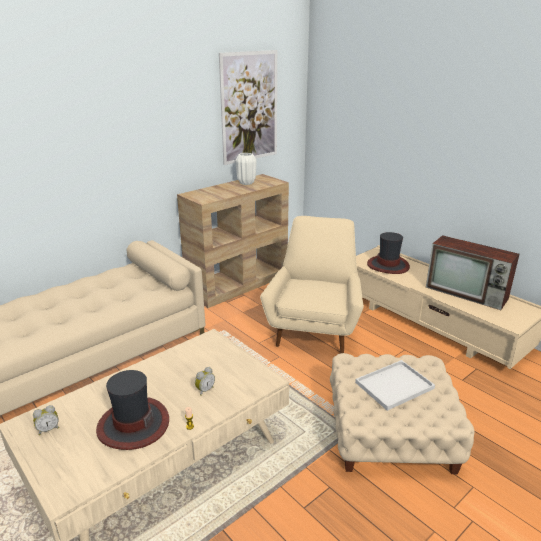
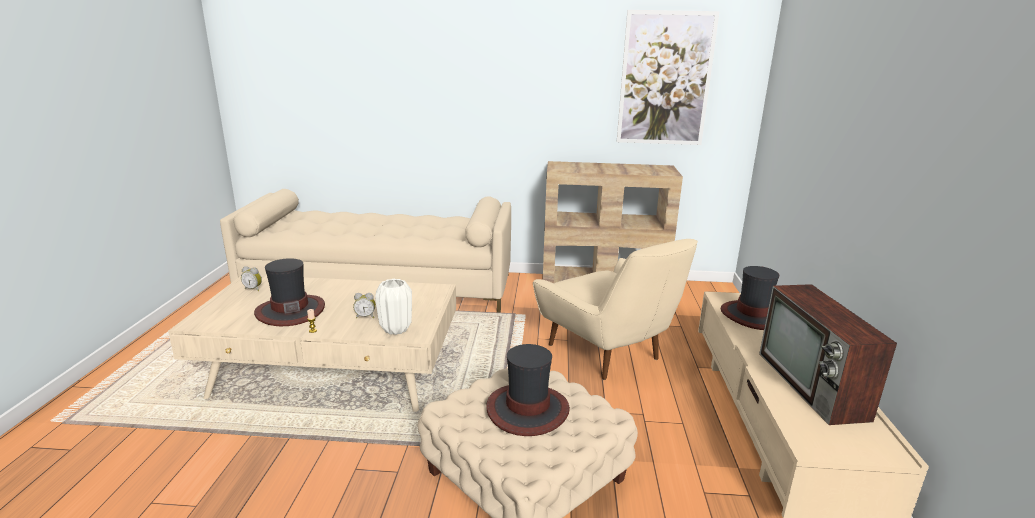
camera: 45 degrees right, 5 degrees down
white vase [236,153,257,185] -> white vase moved to [375,279,412,335]
beige armchair [260,216,364,353] -> beige armchair turned 90 degrees clockwise [533,239,698,380]
white tray [355,360,435,411] -> hat [486,344,570,436]

